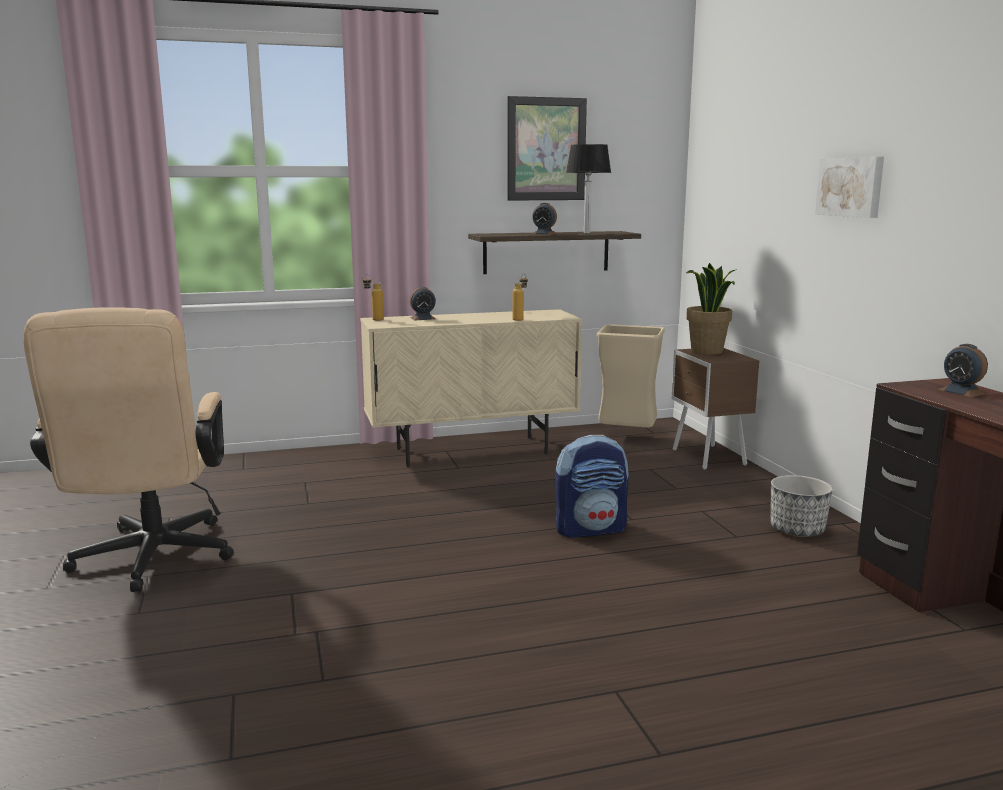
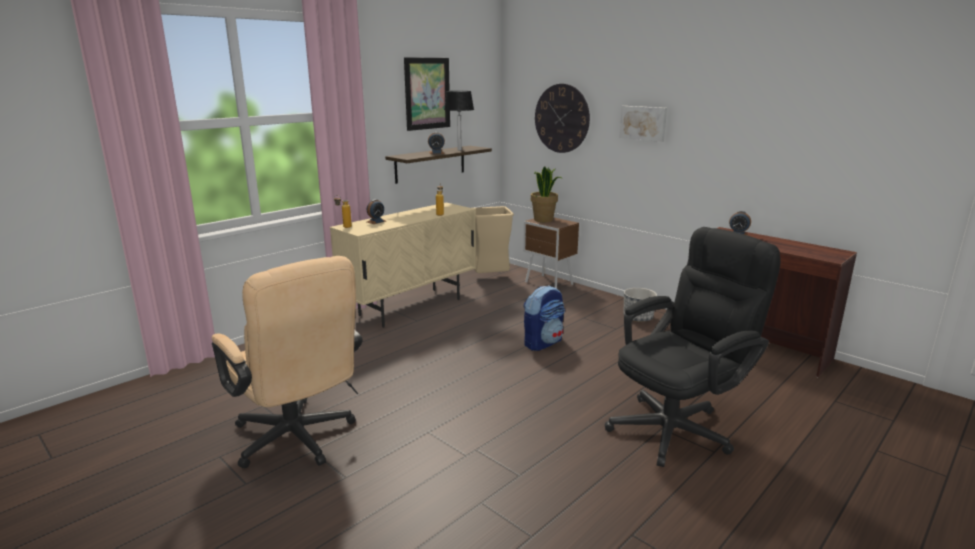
camera: 30 degrees left, 5 degrees up
none -> wall clock [535,84,590,153]
none -> black office chair [605,227,781,467]

